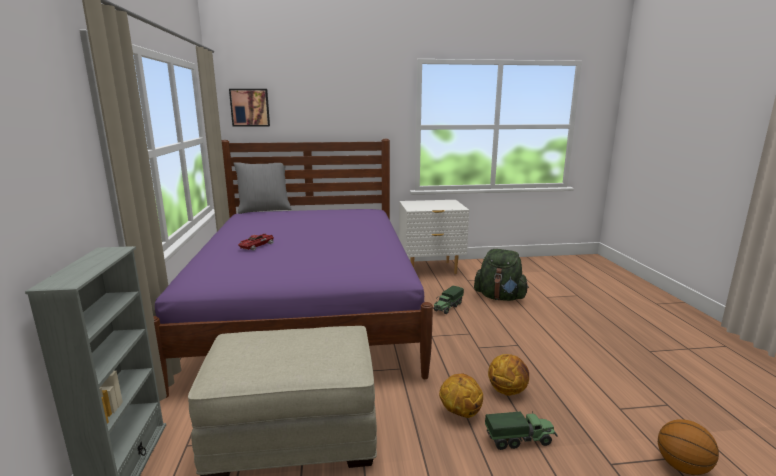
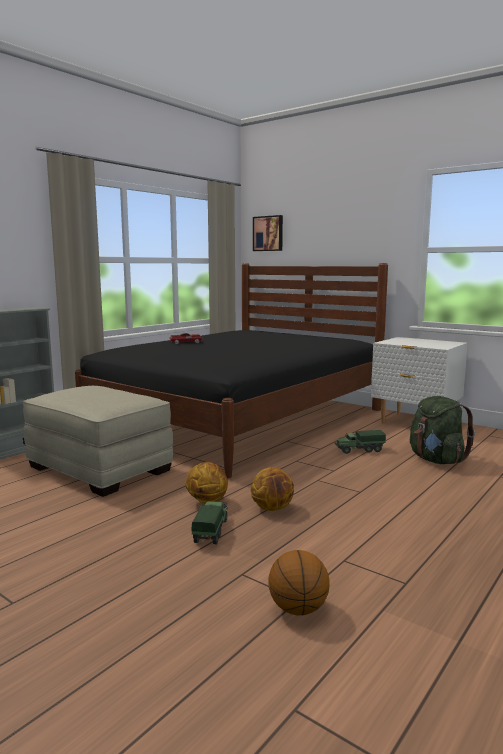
camera: 45 degrees right, 5 degrees down
purple bed [153,139,433,398] -> black bed [75,263,388,478]
grey pillow [233,162,292,214] -> none
toy truck [485,411,558,450] -> toy truck turned 120 degrees counterclockwise [191,501,228,544]

